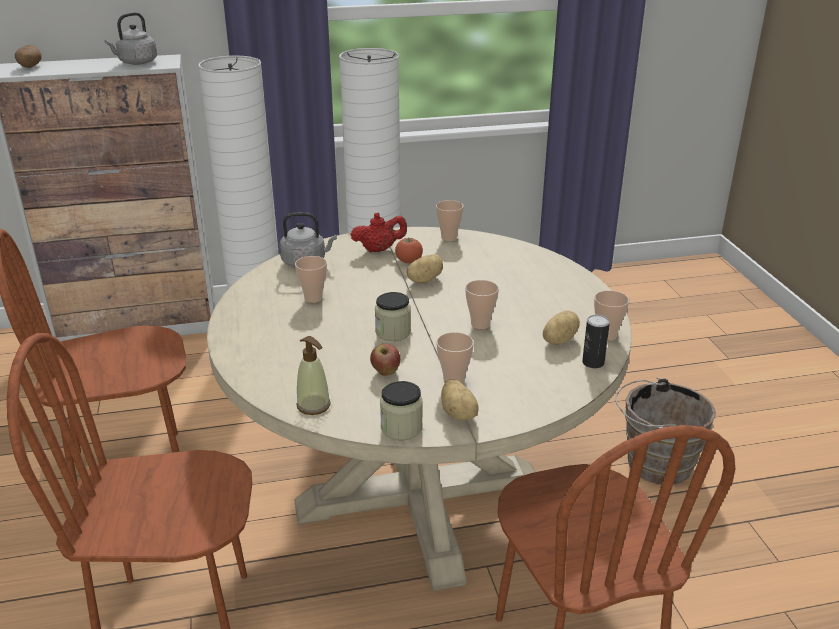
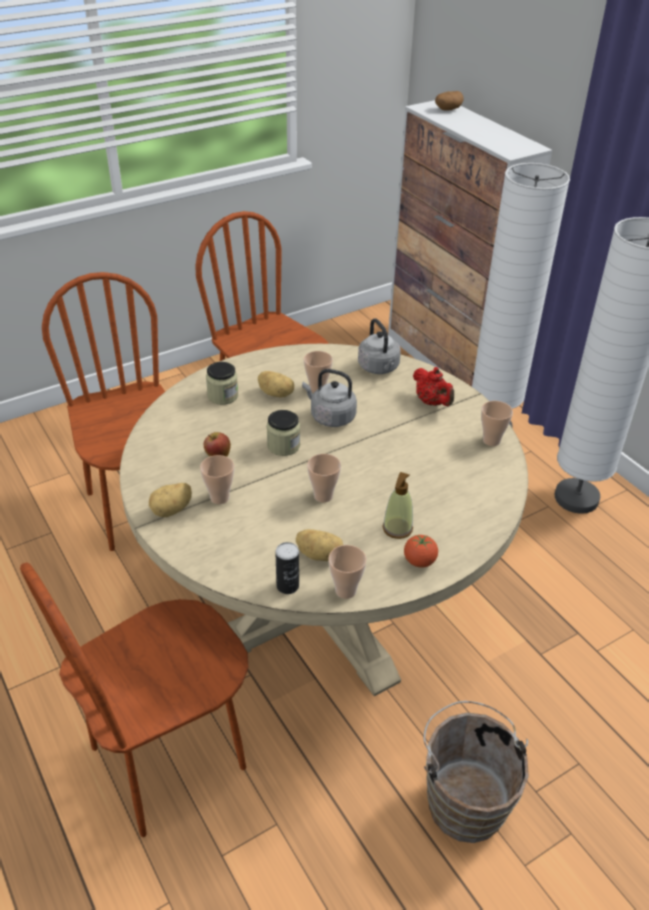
camera: 70 degrees right, 10 degrees up
grey kettle [104,12,157,65] -> grey kettle moved to [302,369,357,427]
soap dispenser [296,336,331,415] -> soap dispenser moved to [382,472,413,539]
jar [380,381,423,440] -> jar moved to [206,362,238,405]
tomato [395,238,423,263] -> tomato moved to [404,535,438,568]
potato [407,254,443,283] -> potato moved to [258,371,294,398]

